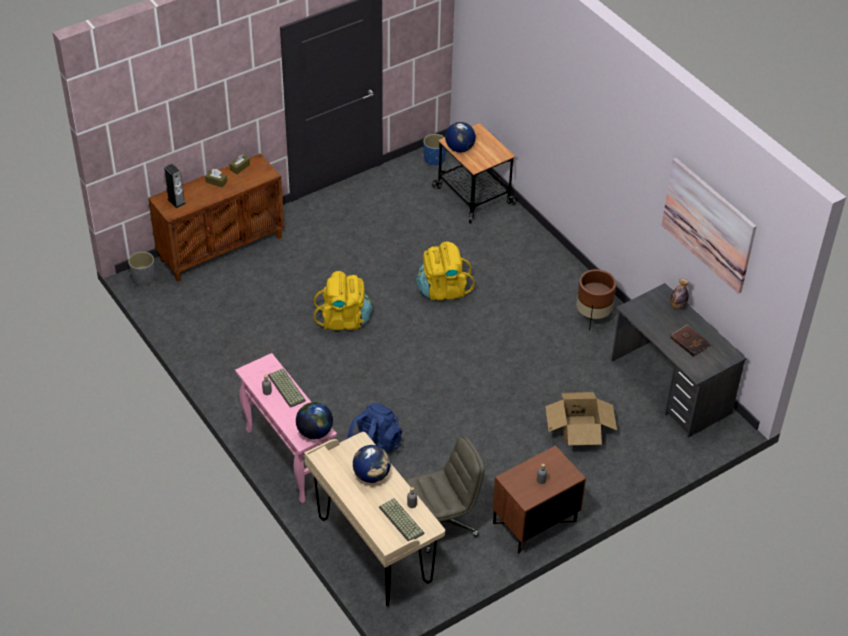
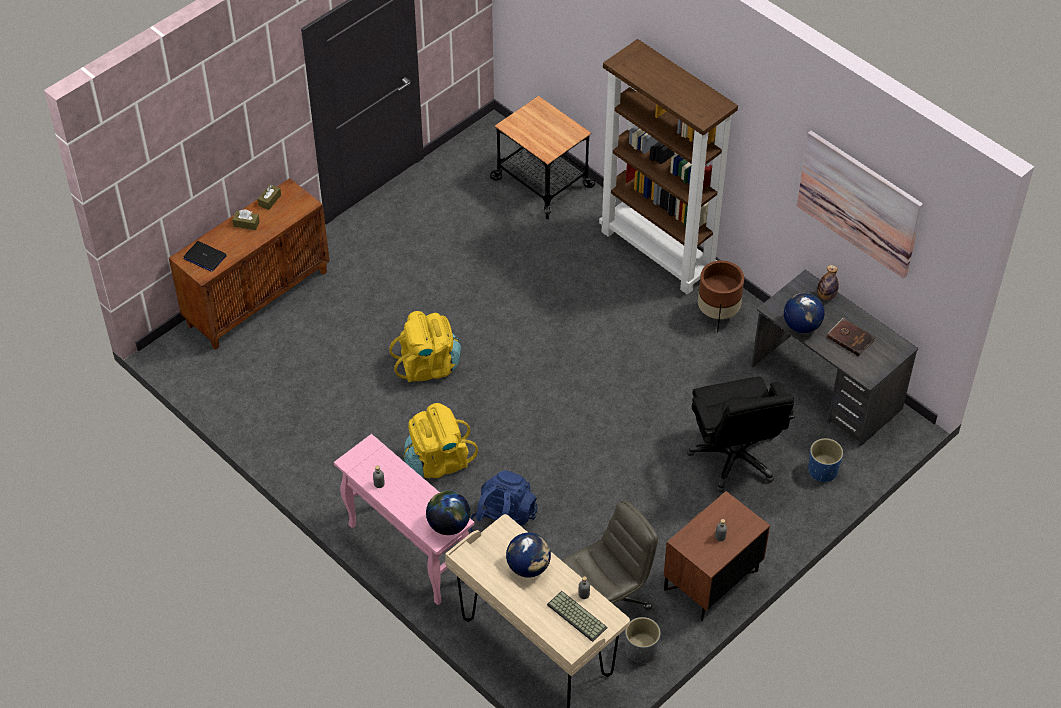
camera: 10 degrees left, 5 degrees up
grey planter [128,251,155,287] -> grey planter moved to [625,617,660,664]
speaker [164,164,186,208] -> laptop [183,241,227,272]
keyboard [268,369,306,408] -> none
yellow backpack [416,241,475,301] -> yellow backpack moved to [403,403,478,478]
blue planter [423,134,446,166] -> blue planter moved to [808,438,843,482]
globe [445,122,476,153] -> globe moved to [784,293,825,333]
cardboard box [545,392,617,445] -> black office chair [687,376,795,493]
none -> brown bookcase [599,39,738,295]

